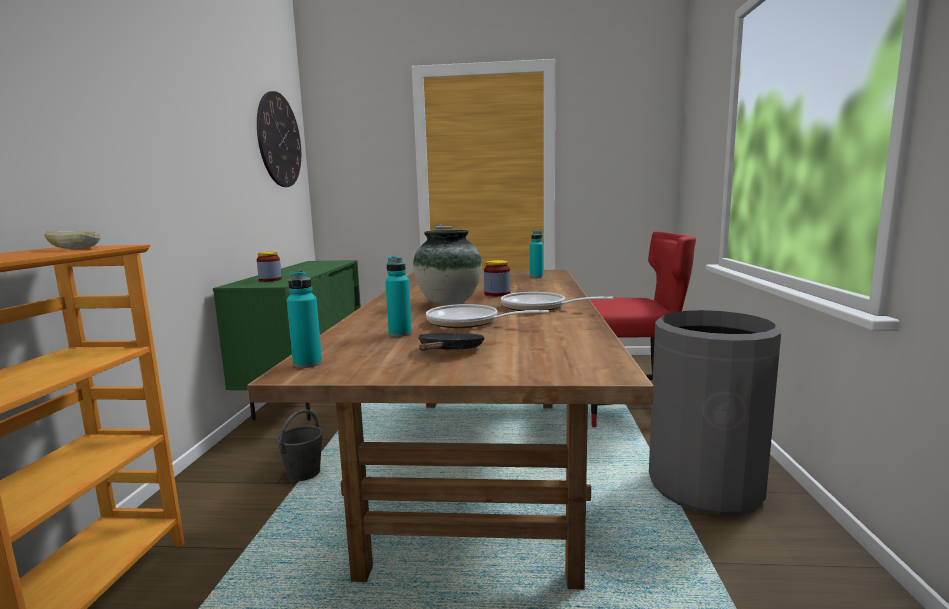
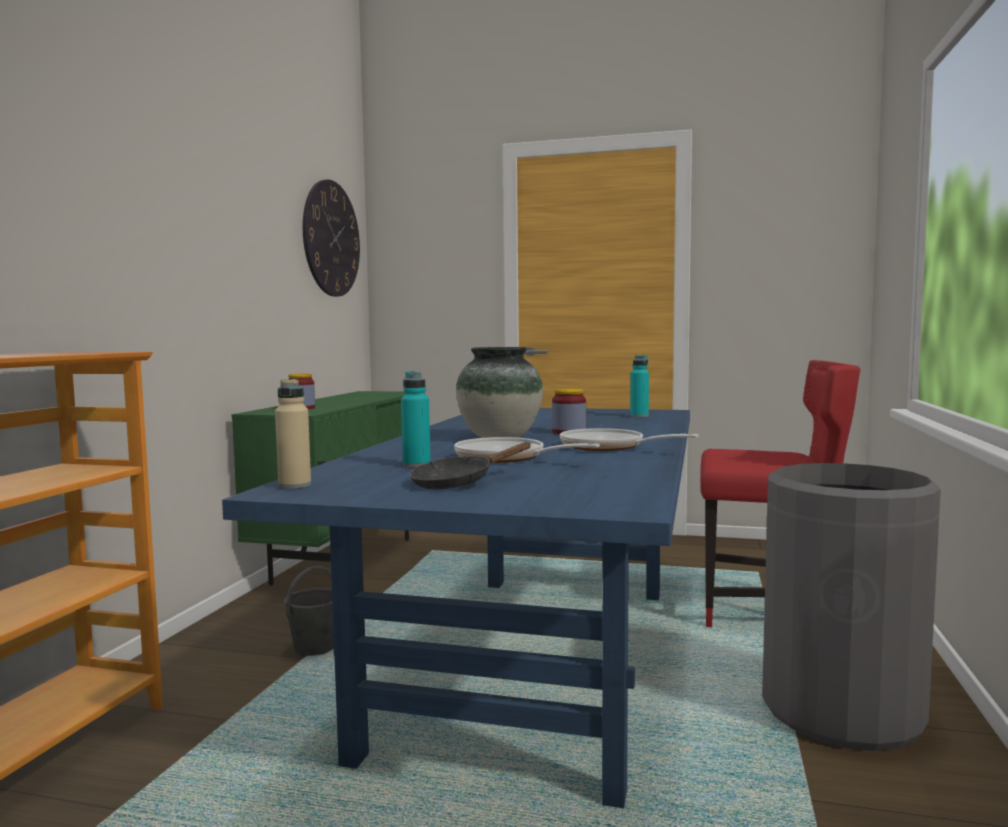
camera: 10 degrees right, 5 degrees down
bread [44,231,101,249] -> none
brown dining table [247,269,654,590] -> blue dining table [222,408,690,808]
turquoise bottle [287,271,322,368] -> beige bottle [275,379,311,489]
black frying pan [418,333,485,351] -> black frying pan turned 150 degrees counterclockwise [409,442,530,489]

